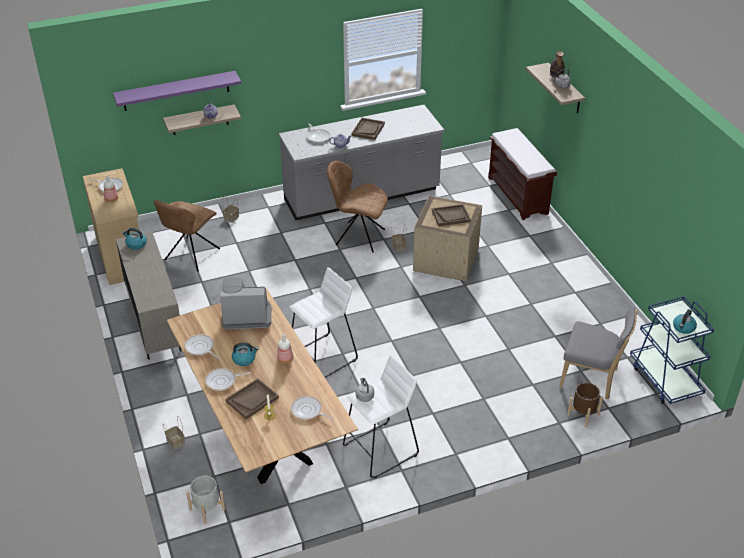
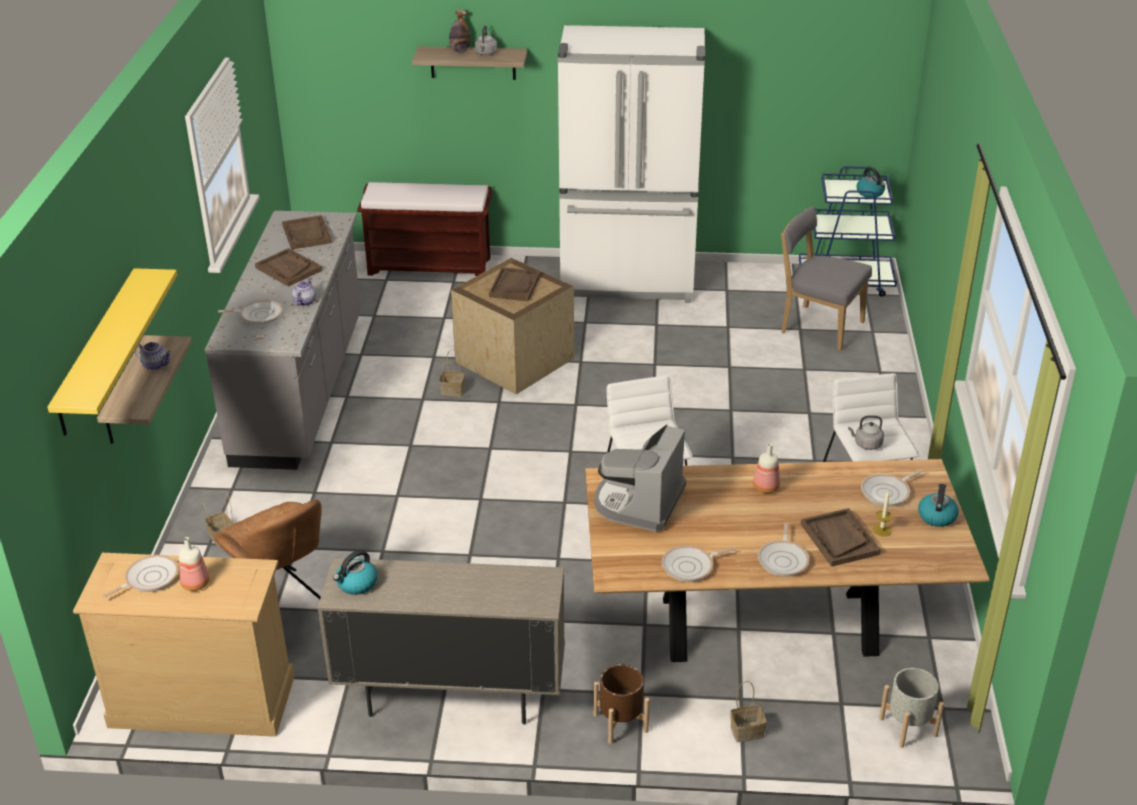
camera: 65 degrees left, 5 degrees down
purple shelf [113,71,241,111] -> yellow shelf [47,268,177,436]
kettle [232,342,258,366] -> kettle moved to [918,484,959,527]
brown chair [327,161,388,253] -> none
grey chair [559,306,638,399] -> grey chair turned 105 degrees counterclockwise [781,206,872,351]
brown planter [567,383,603,427] -> brown planter moved to [594,664,650,744]
none -> brown tray [282,215,332,250]
none -> white fridge [558,25,705,303]

